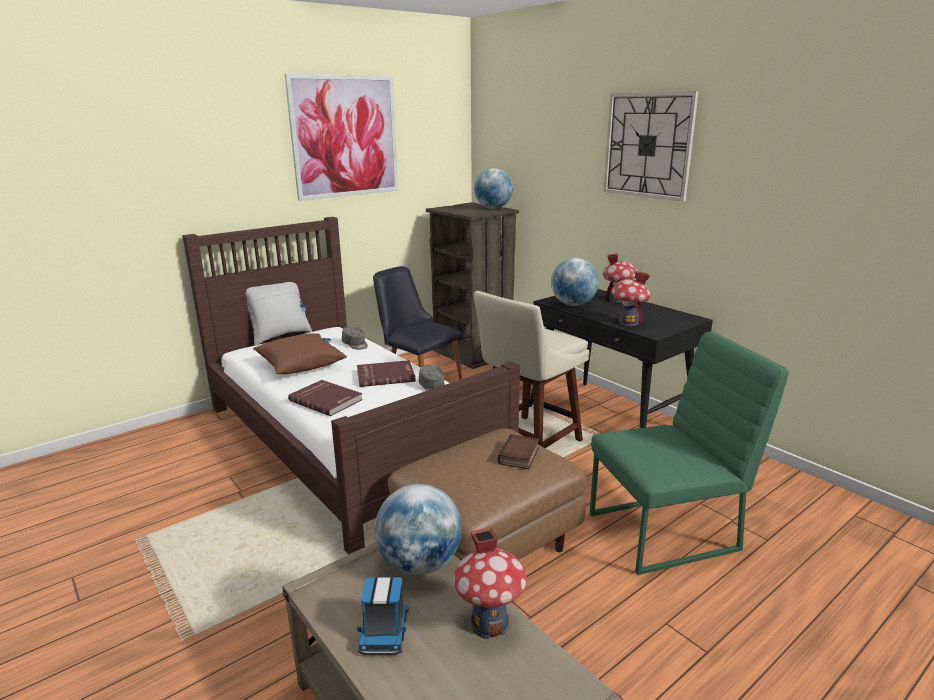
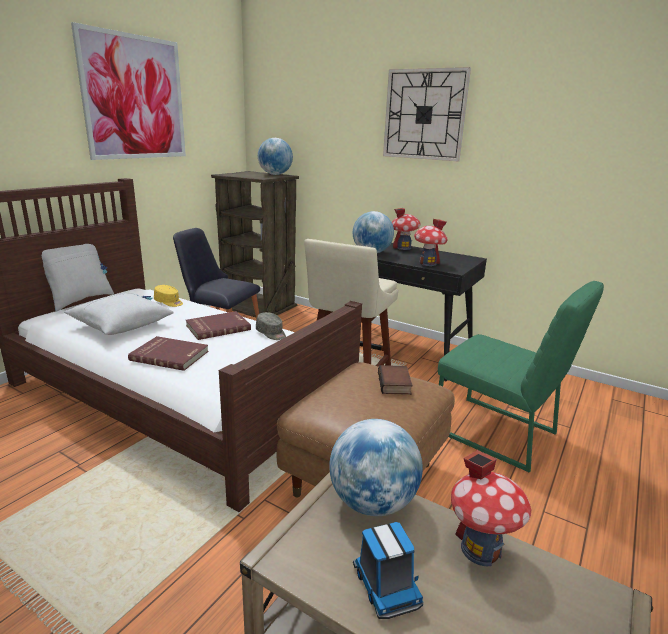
camera: 20 degrees left, 0 degrees up
brown pillow [253,333,347,374] -> grey pillow [64,293,174,335]
grey cap [342,326,368,350] -> yellow cap [154,285,183,307]
green chair [590,332,789,575] -> green chair turned 75 degrees clockwise [438,281,604,473]

